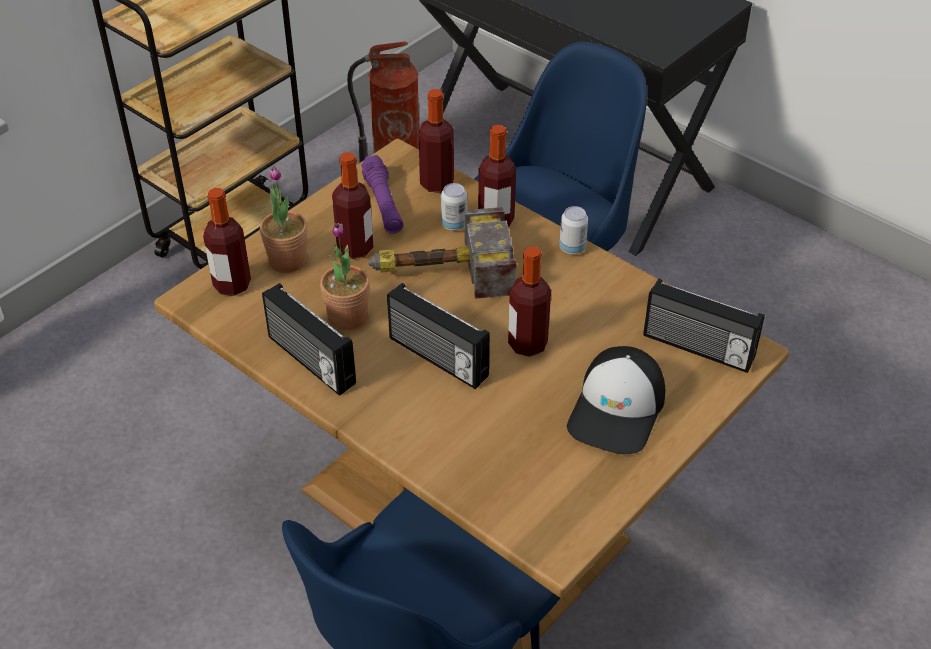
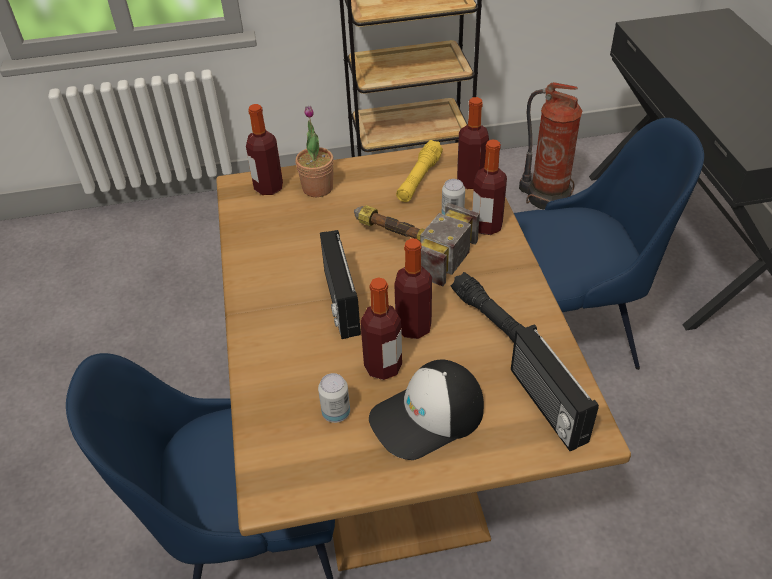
camera: 40 degrees right, 0 degrees up
radio [262,283,356,396] -> none
potted plant [320,223,370,330] -> none
bottle [332,152,374,259] -> bottle moved to [360,277,402,380]
purple flashlight [361,155,403,234] -> yellow flashlight [396,140,443,202]
can [559,206,588,255] -> can moved to [318,373,350,423]
none -> black flashlight [451,272,525,342]

